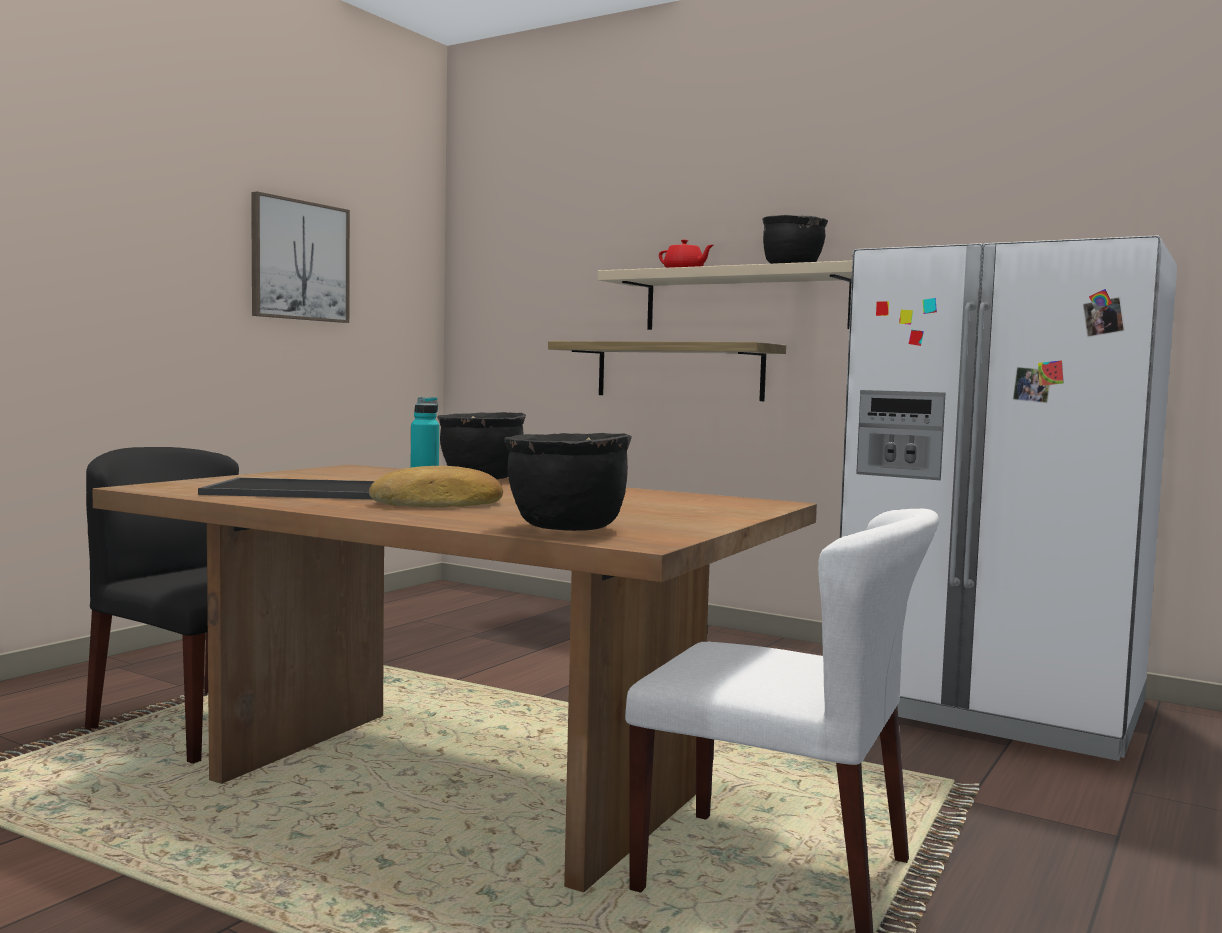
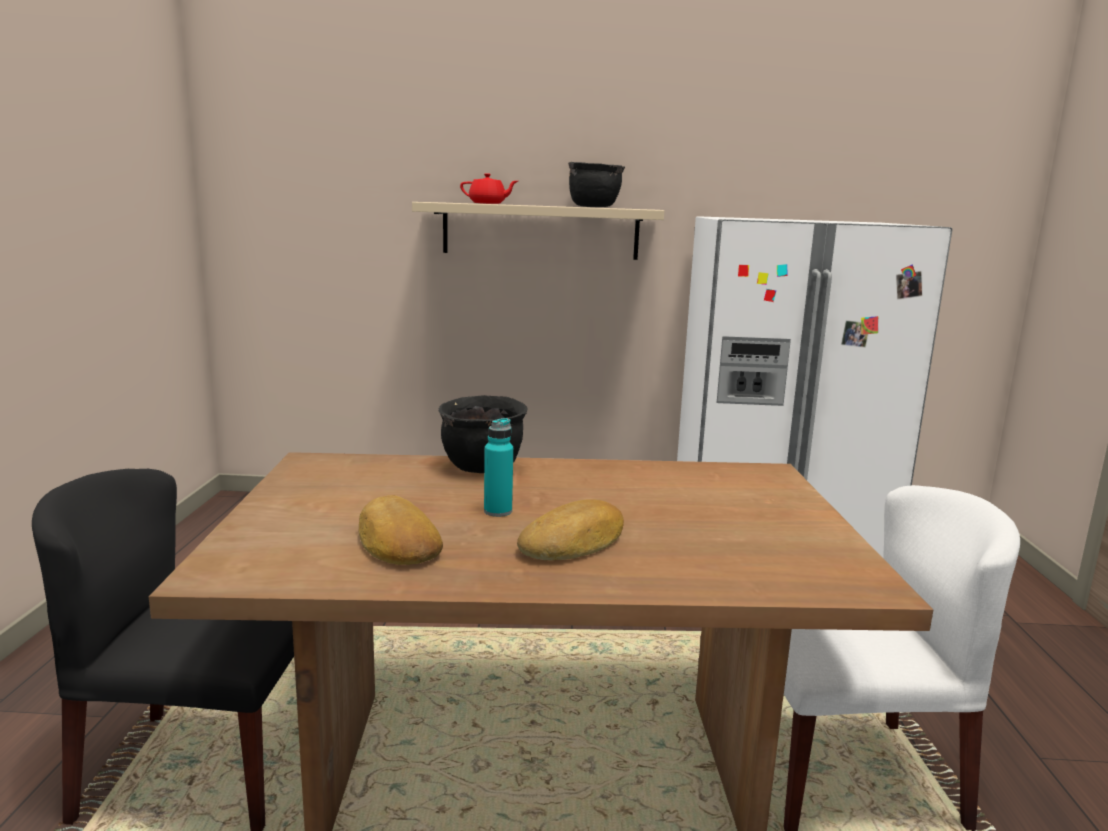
camera: 30 degrees left, 10 degrees up
tray [198,478,375,499] -> bread [358,495,443,565]
picture [251,191,350,323] -> none
black cooking pot [504,433,632,531] -> none
shelf [548,341,786,401] -> none

